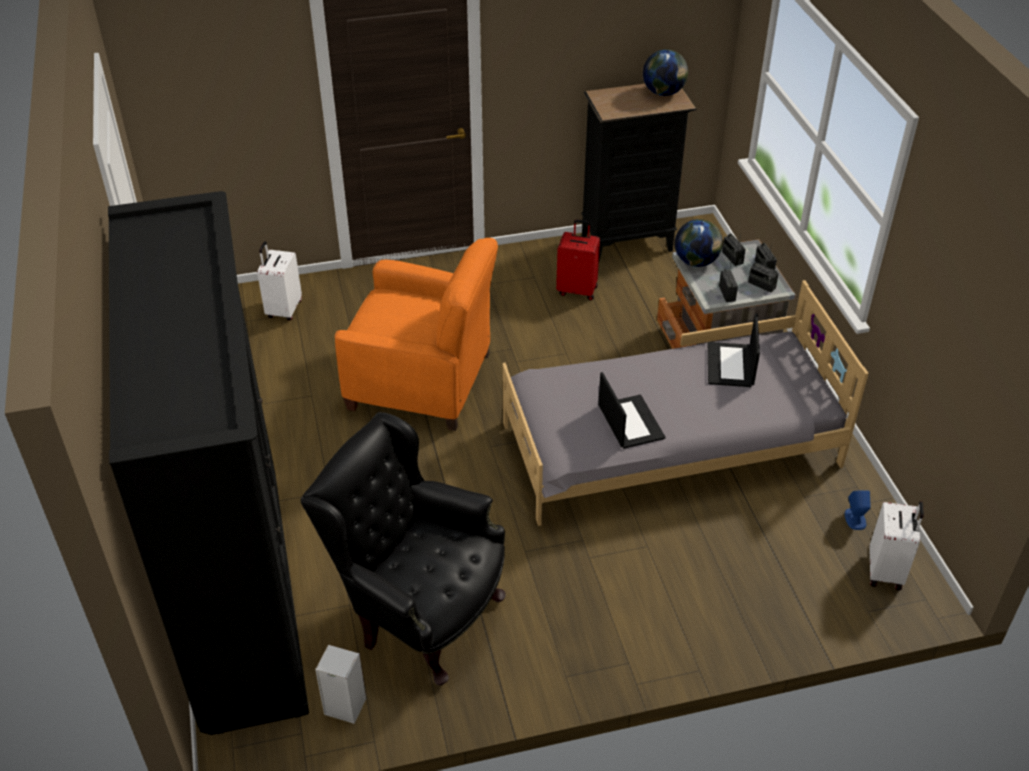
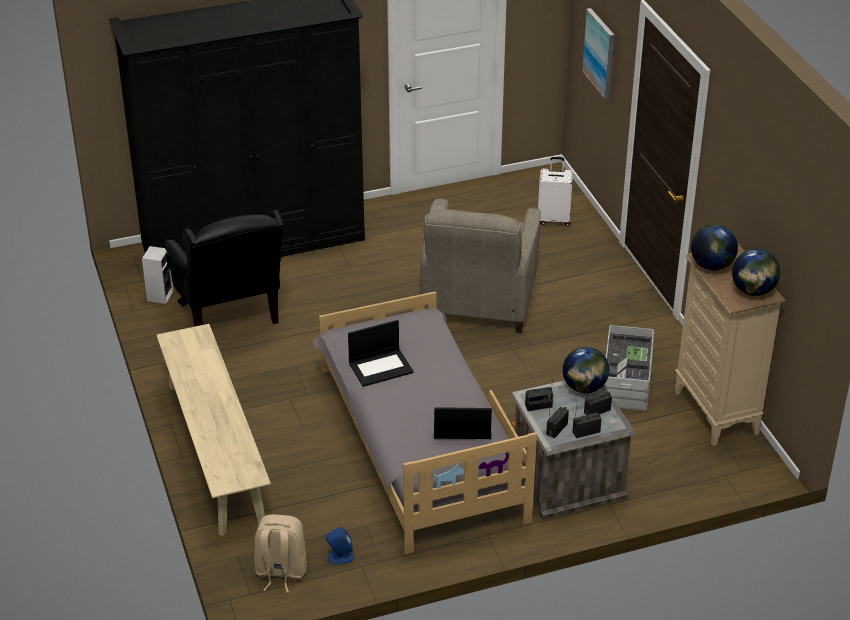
camera: 85 degrees right, 5 degrees down
black armchair [301,412,506,686] -> black armchair turned 135 degrees clockwise [164,209,284,327]
orange armchair [335,238,498,431] -> beige armchair [420,198,541,333]
red suitcase [556,220,600,300] -> grey storage box [604,325,655,411]
black dresser [581,84,697,261] -> beige dresser [675,244,785,446]
white suitcase [869,501,924,591] -> beige backpack [254,514,307,593]
none -> beige bench [156,324,271,536]
none -> picture [582,8,615,99]
none -> globe [691,224,738,271]

